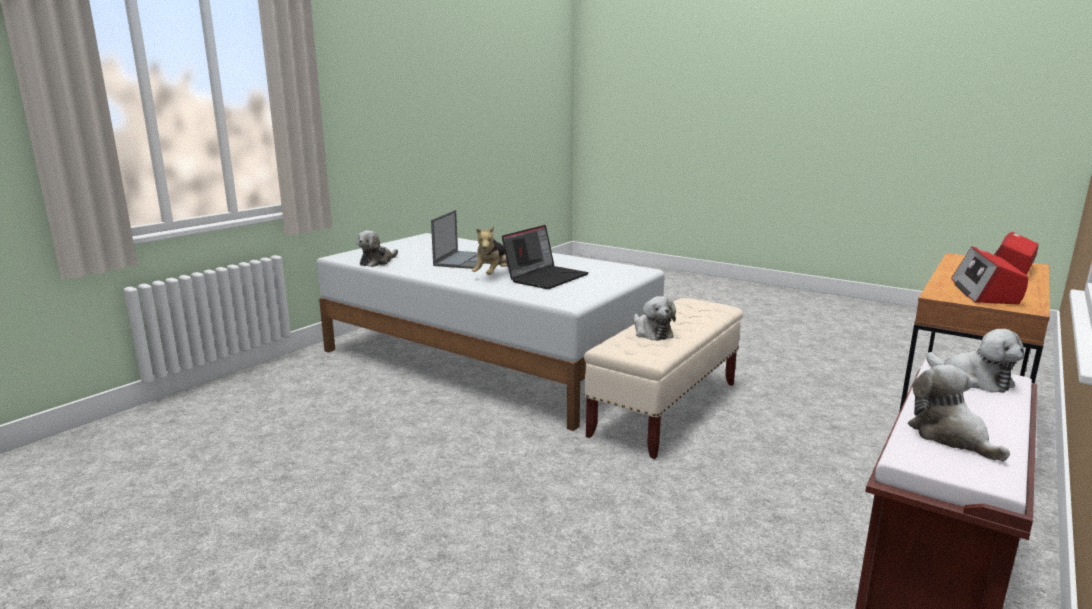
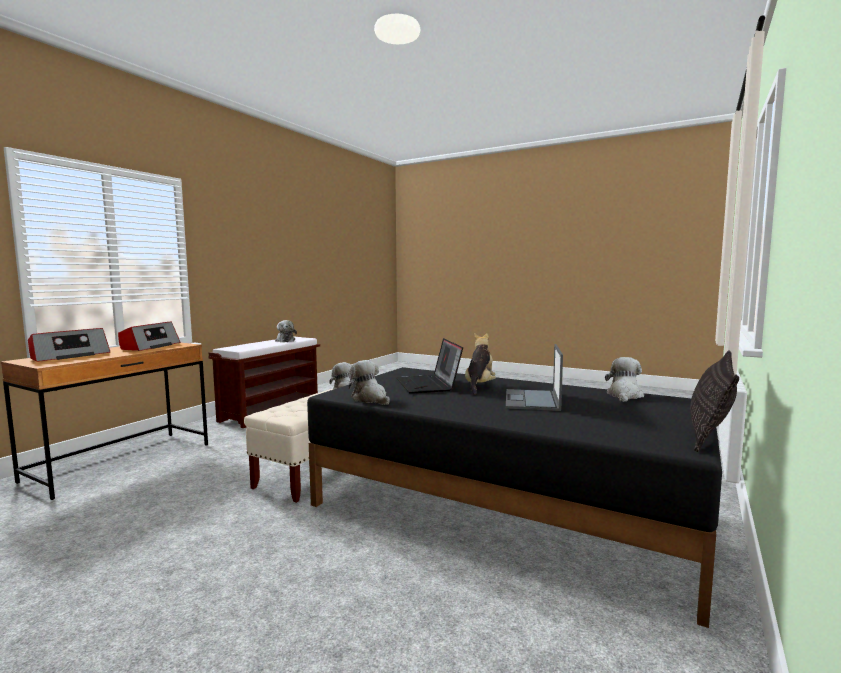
camera: 175 degrees right, 10 degrees down
white bed [317,233,665,431] -> black bed [307,367,722,628]
laptop [502,225,589,289] -> laptop turned 45 degrees counterclockwise [396,338,463,394]
plush toy [926,329,1024,393] -> plush toy moved to [348,360,390,405]
none -> pillow [690,350,739,452]

